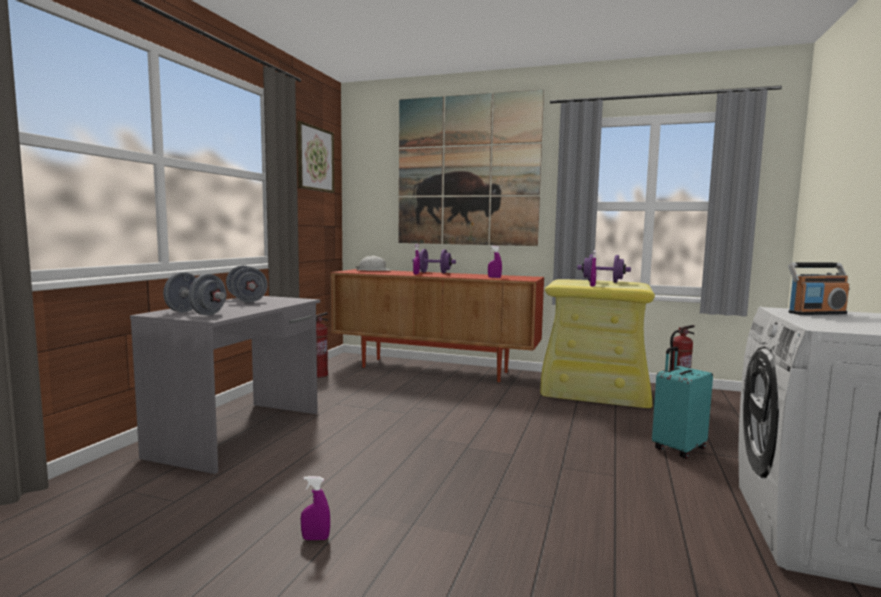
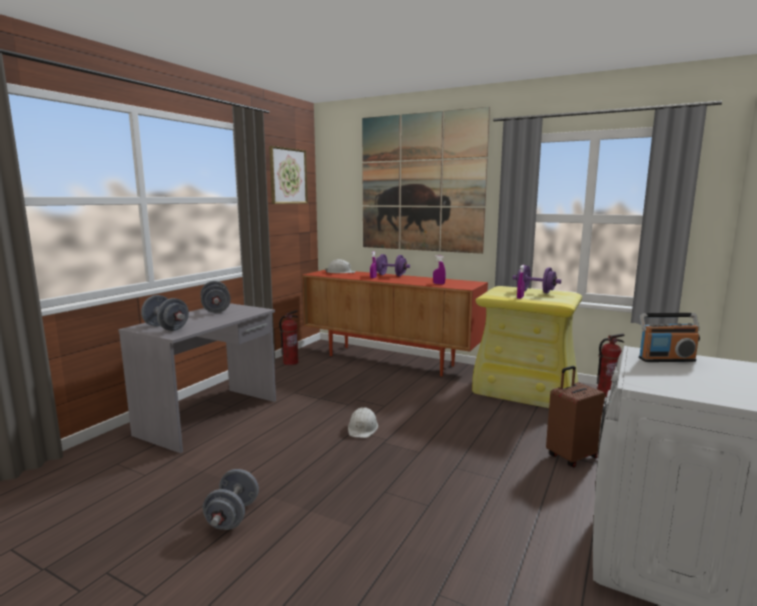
camera: 10 degrees right, 5 degrees up
purple spray bottle [301,476,330,540] -> grey dumbbell [203,469,259,530]
turquoise suitcase [652,346,713,459] -> brown suitcase [546,366,606,467]
none -> white hard hat [348,407,378,438]

